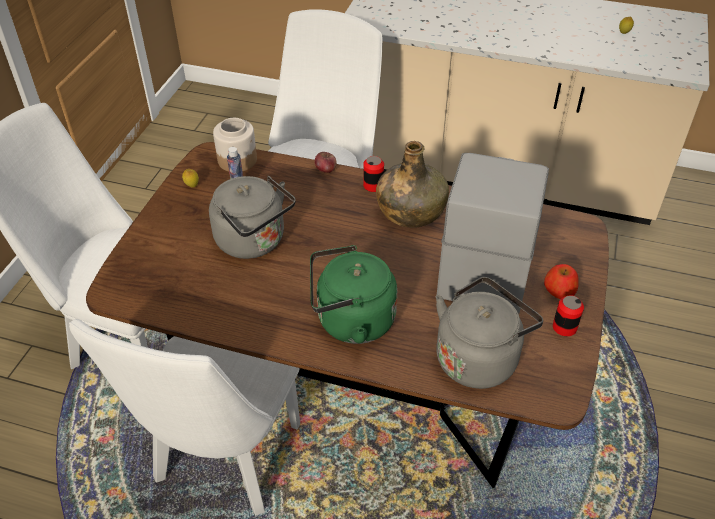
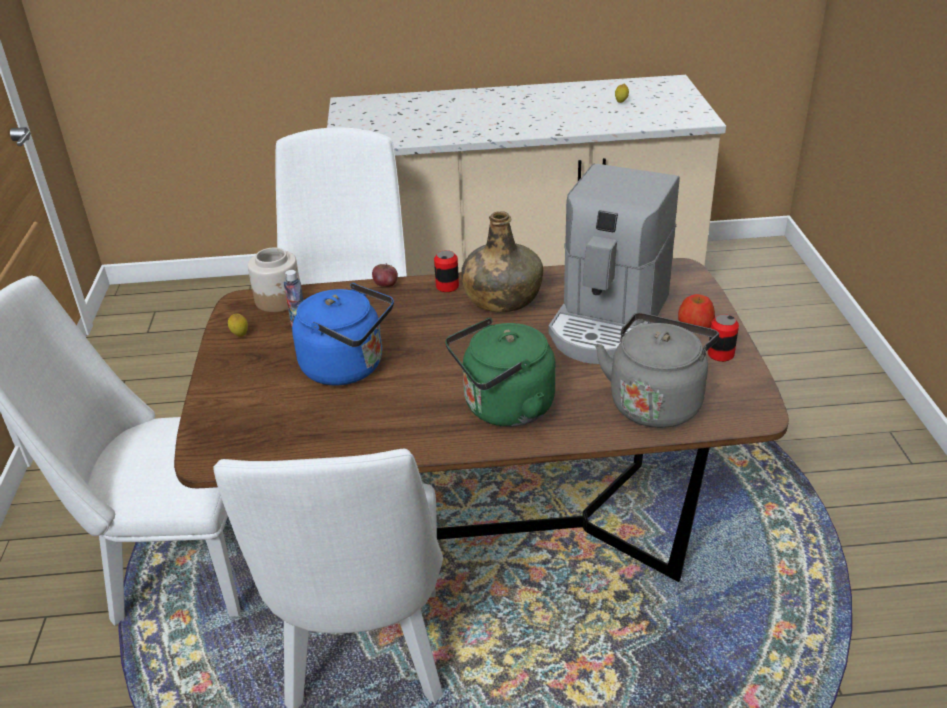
camera: 20 degrees left, 10 degrees down
grey kettle [209,176,296,259] -> blue kettle [292,283,394,385]
coffee machine [437,153,549,314] -> coffee machine turned 150 degrees counterclockwise [549,163,679,364]

